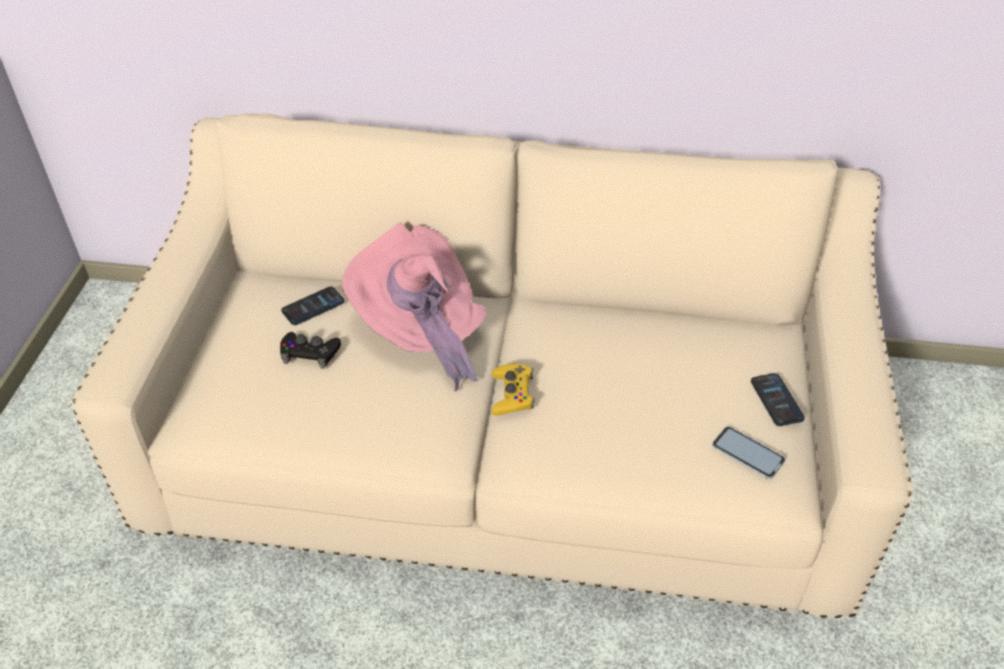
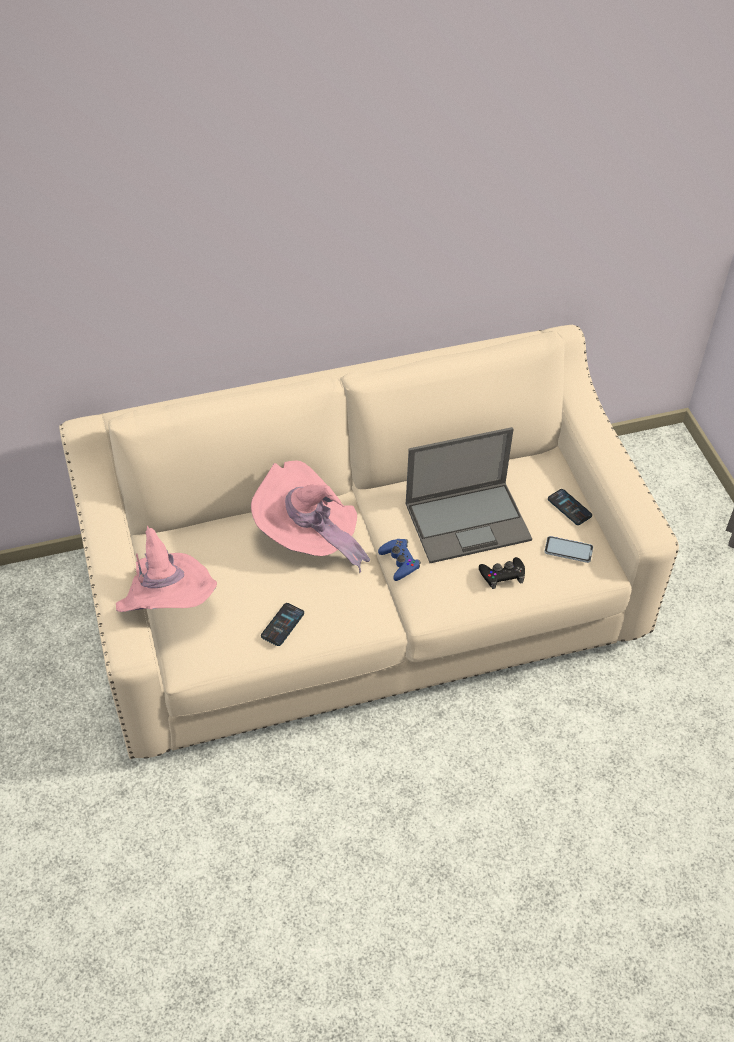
camera: 25 degrees left, 5 degrees up
black game controller [280,332,341,369] -> black game controller moved to [479,557,525,589]
phone [281,286,344,325] -> phone moved to [261,603,304,646]
yellow game controller [492,364,534,415] -> blue game controller [378,539,421,581]
none -> pink hat [116,526,217,612]
none -> laptop [405,427,532,563]

